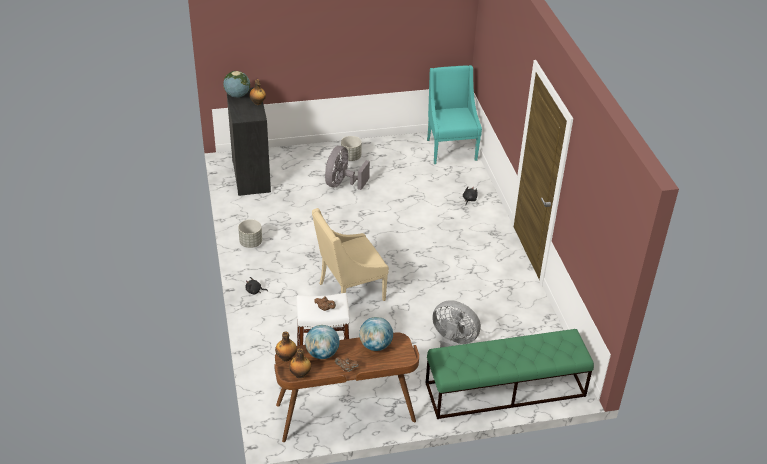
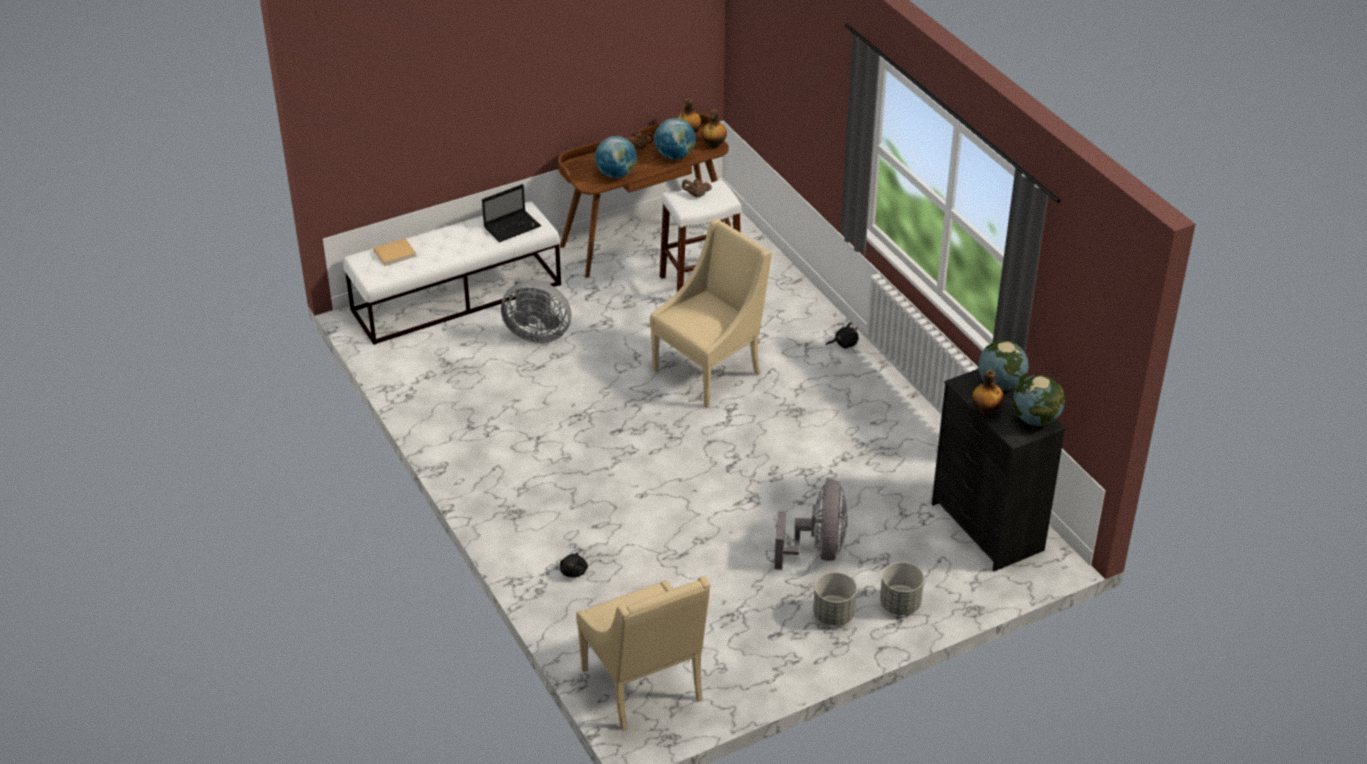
camera: 165 degrees right, 0 degrees up
grey planter [238,219,262,248] -> grey planter moved to [880,562,924,615]
green bench [426,329,594,419] -> white bench [343,201,561,345]
turquoise armchair [427,65,482,164] -> beige armchair [576,576,710,731]
none -> beige book [373,238,417,266]
none -> laptop [482,184,541,242]
none -> globe [978,340,1029,391]

